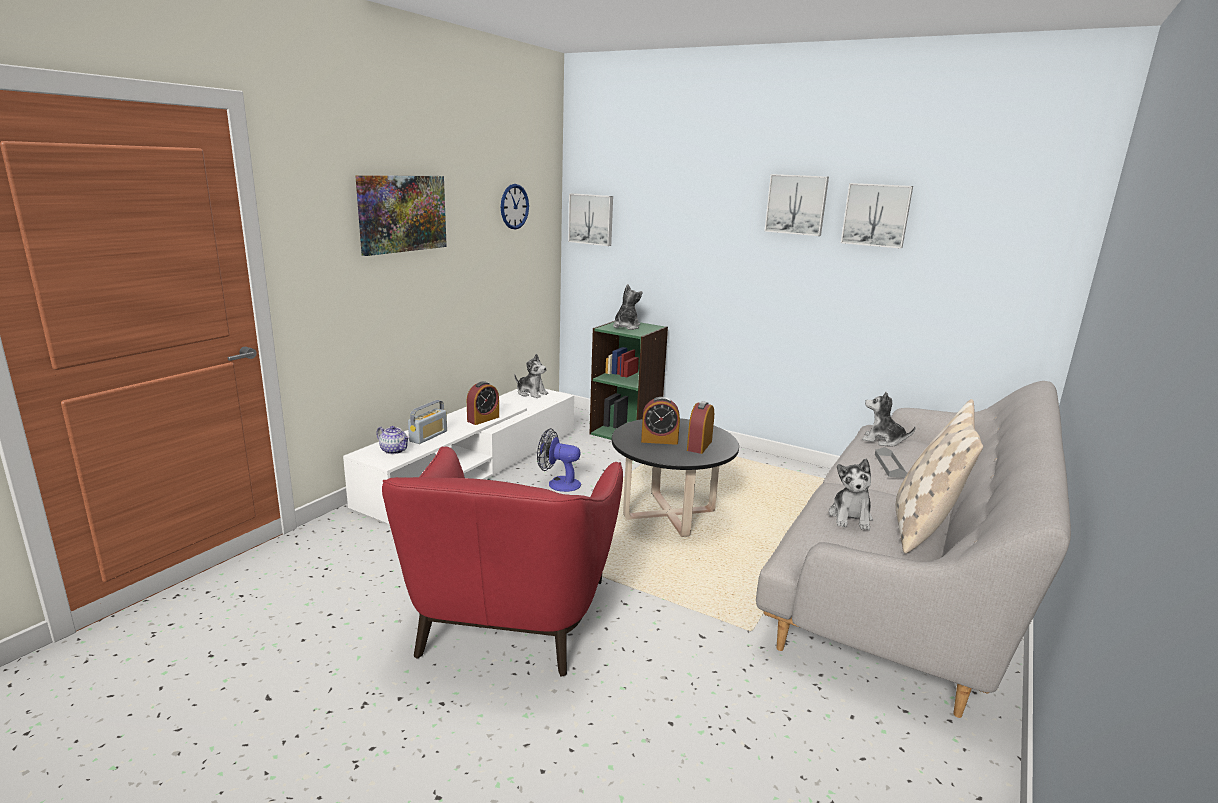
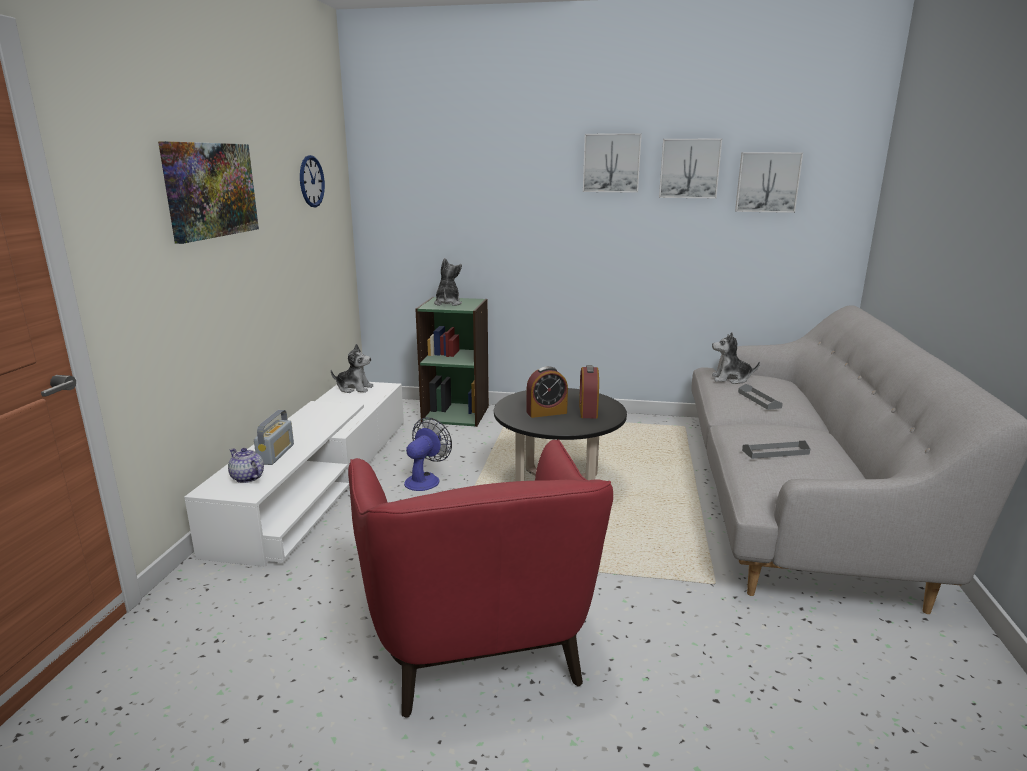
camera: 20 degrees left, 0 degrees up
teapot [376,426,410,454] -> teapot turned 150 degrees counterclockwise [228,448,264,483]
alarm clock [467,381,499,425] -> none
fan [537,428,581,492] -> fan turned 120 degrees clockwise [404,418,452,491]
picture [568,193,613,246] -> picture moved to [735,152,803,213]
plush toy [828,458,873,530] -> grey tray [742,441,810,459]
beige pillow [896,399,983,554] -> none

